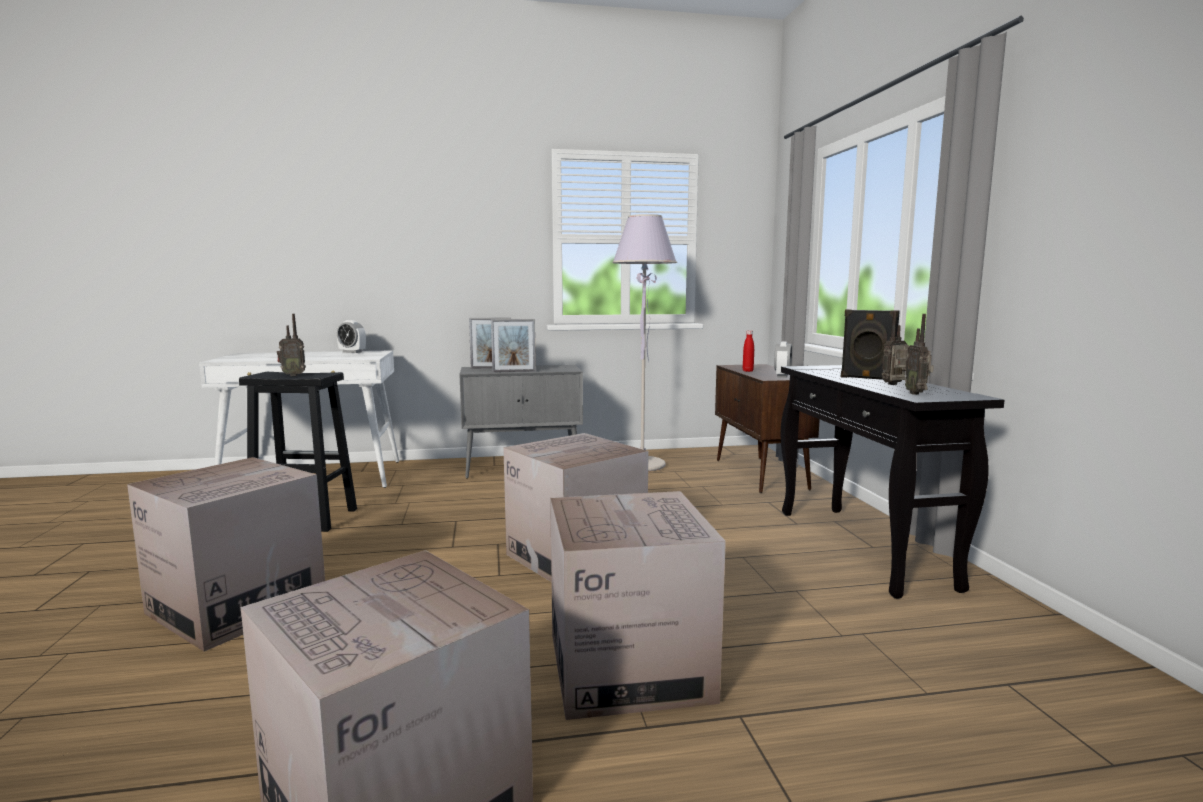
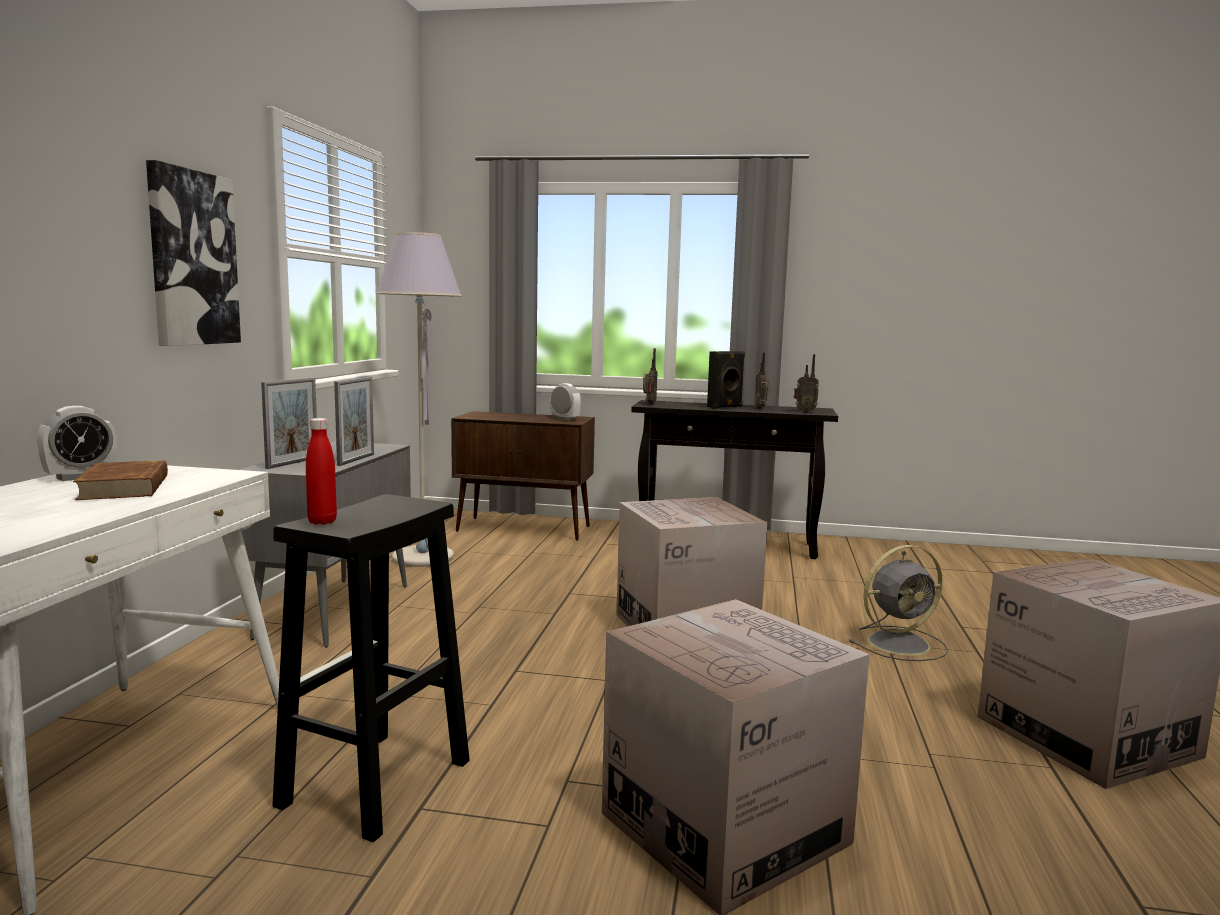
camera: 70 degrees left, 0 degrees up
radio [277,314,306,376] -> radio moved to [643,348,658,404]
cardboard box [550,491,726,720] -> grey fan [849,545,948,661]
red bottle [743,330,754,372] -> red bottle moved to [306,418,337,525]
none -> brown book [73,460,168,500]
none -> picture [146,160,241,346]

